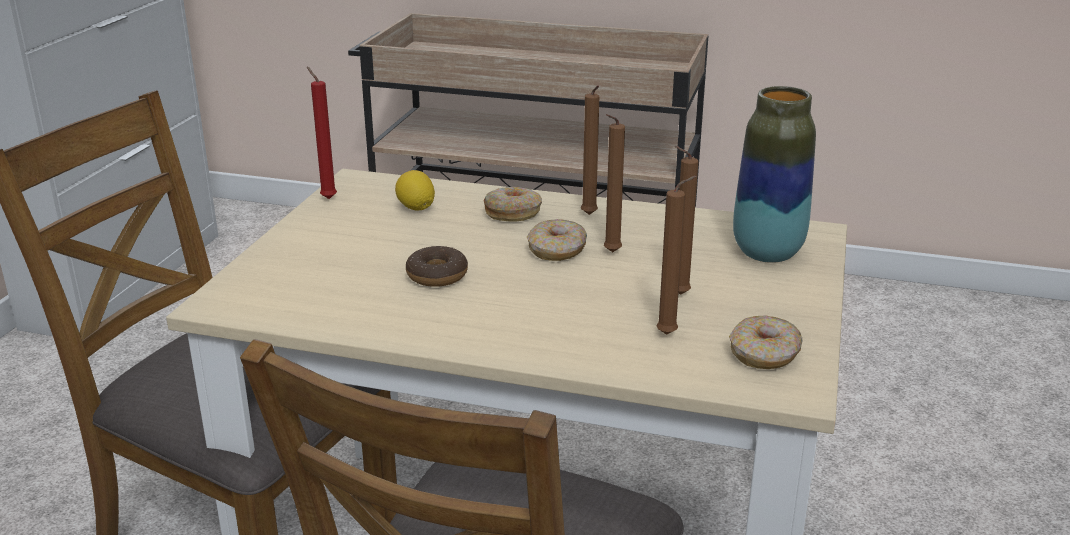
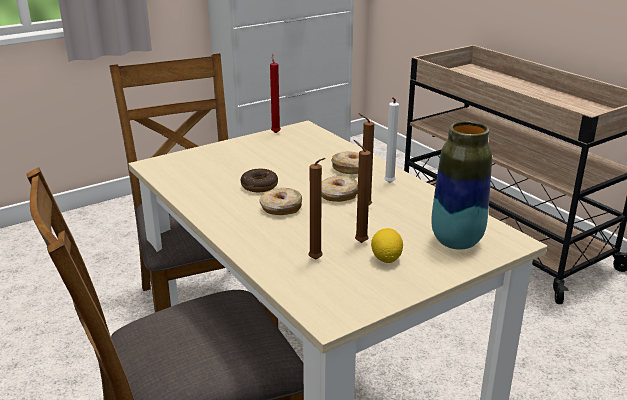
camera: 40 degrees right, 0 degrees up
lemon [395,170,435,211] -> lemon moved to [371,228,403,263]
brown candle [581,85,599,215] -> white candle [384,97,399,183]
donut [729,316,802,369] -> donut moved to [259,188,302,215]

